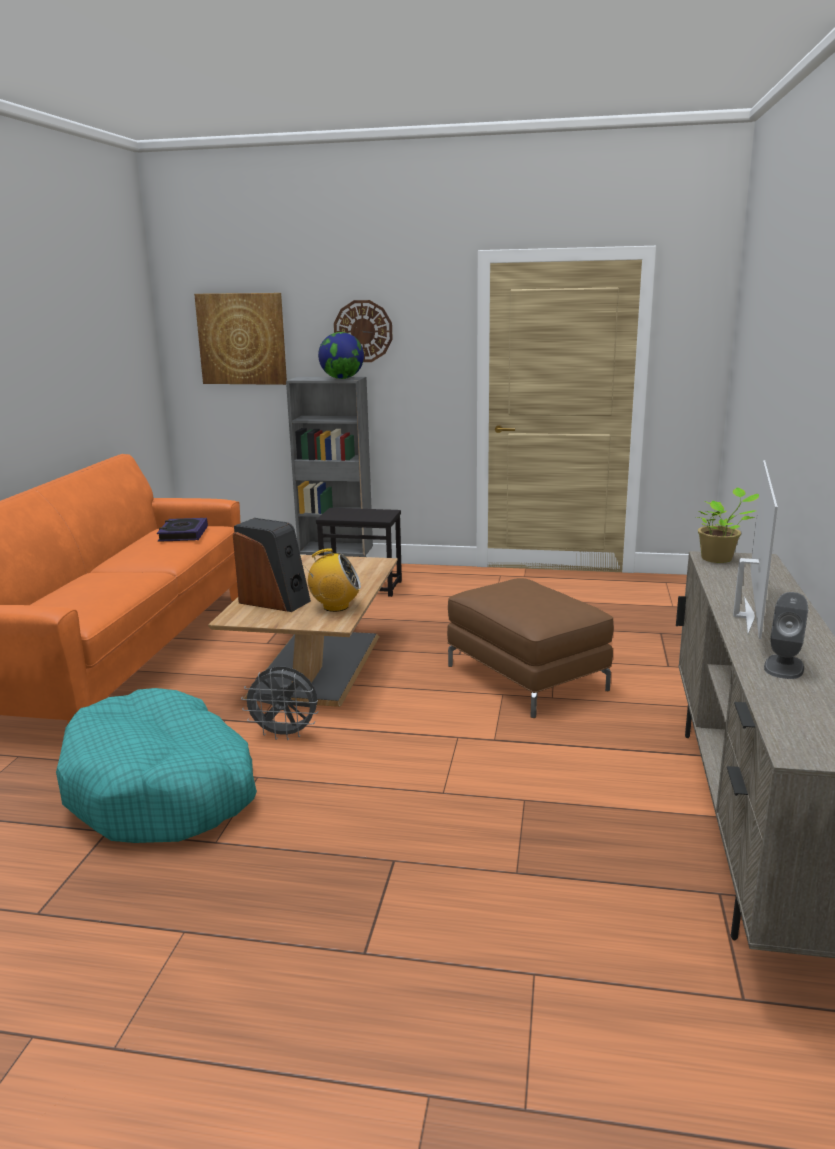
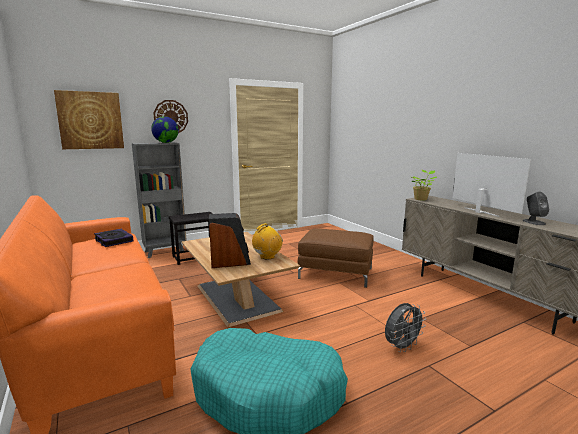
camera: 40 degrees left, 5 degrees down
grey fan [241,667,319,740] -> grey fan moved to [385,303,426,352]

